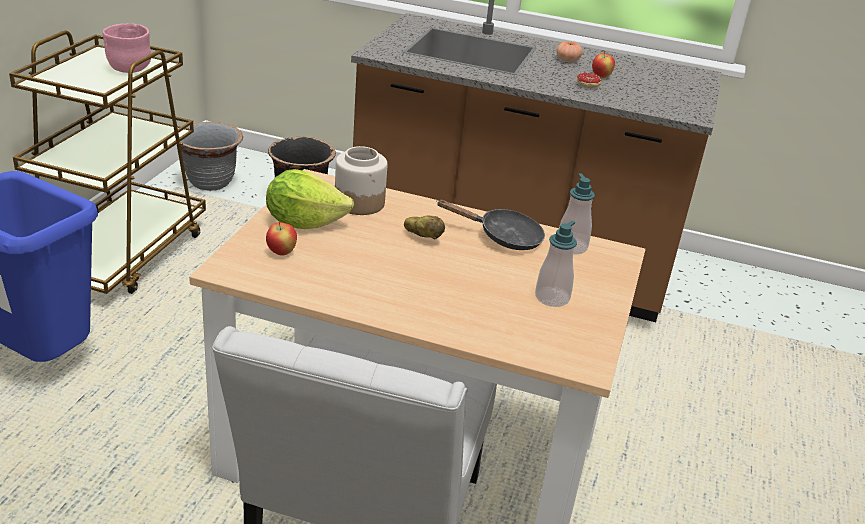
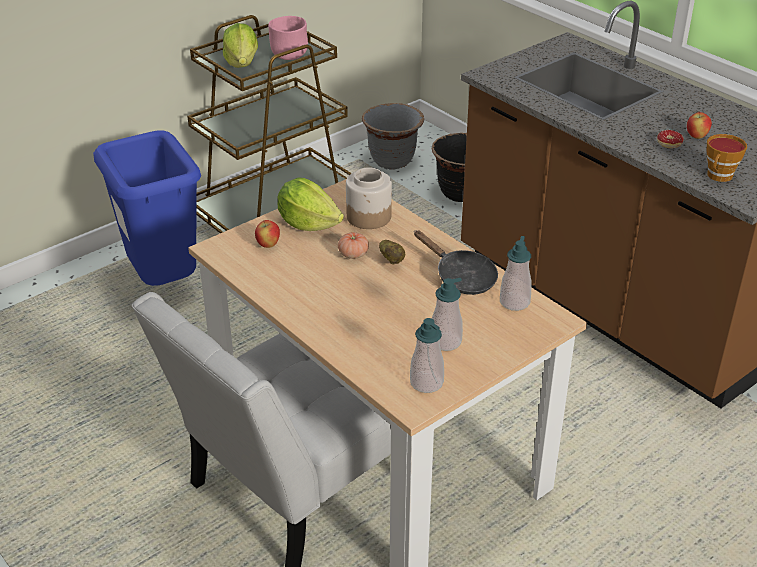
camera: 35 degrees right, 5 degrees up
tomato [556,41,583,62] -> tomato moved to [338,232,369,259]
none -> lettuce [223,23,258,68]
none -> soap dispenser [410,318,444,393]
none -> cup [707,134,747,182]

